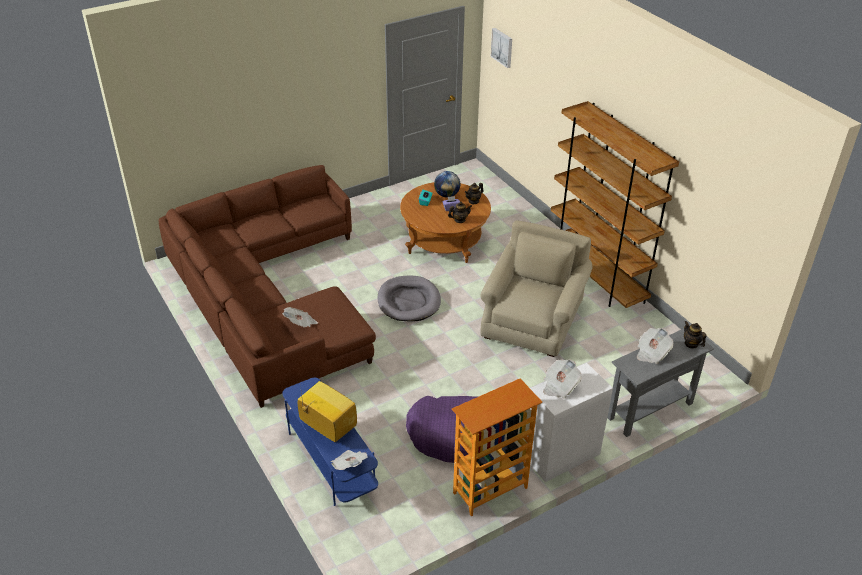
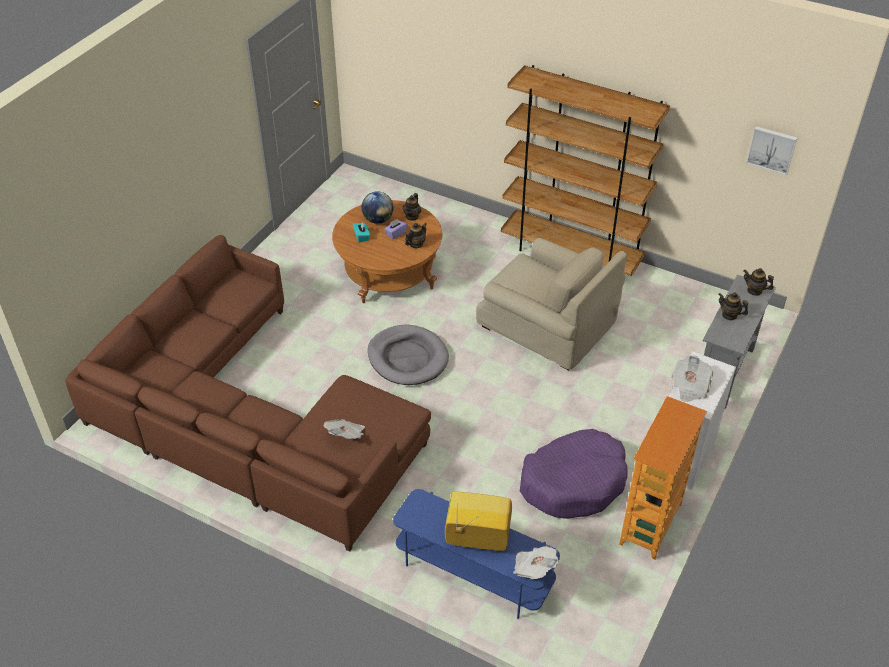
camera: 30 degrees left, 5 degrees up
beige armchair [480,220,593,357] -> beige armchair turned 135 degrees clockwise [476,238,627,371]
picture [491,28,512,68] -> picture moved to [746,126,797,175]
newspaper [637,328,673,364] -> teapot [718,293,748,320]

